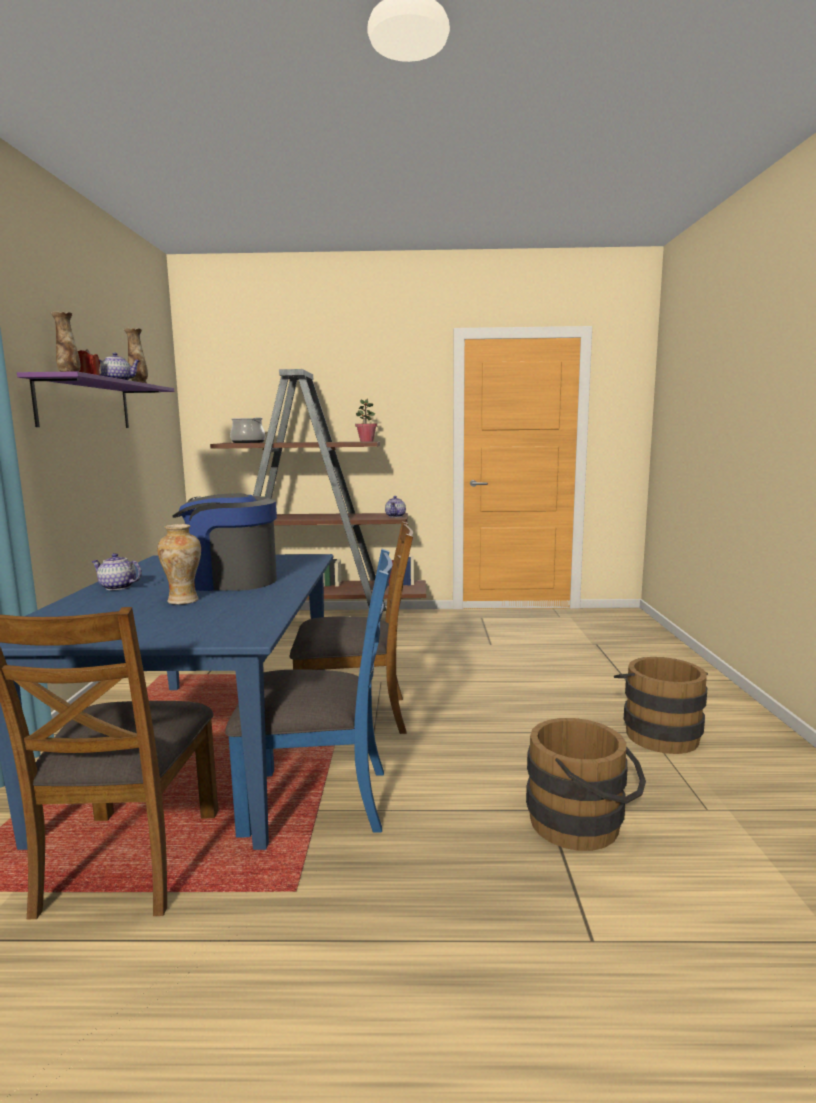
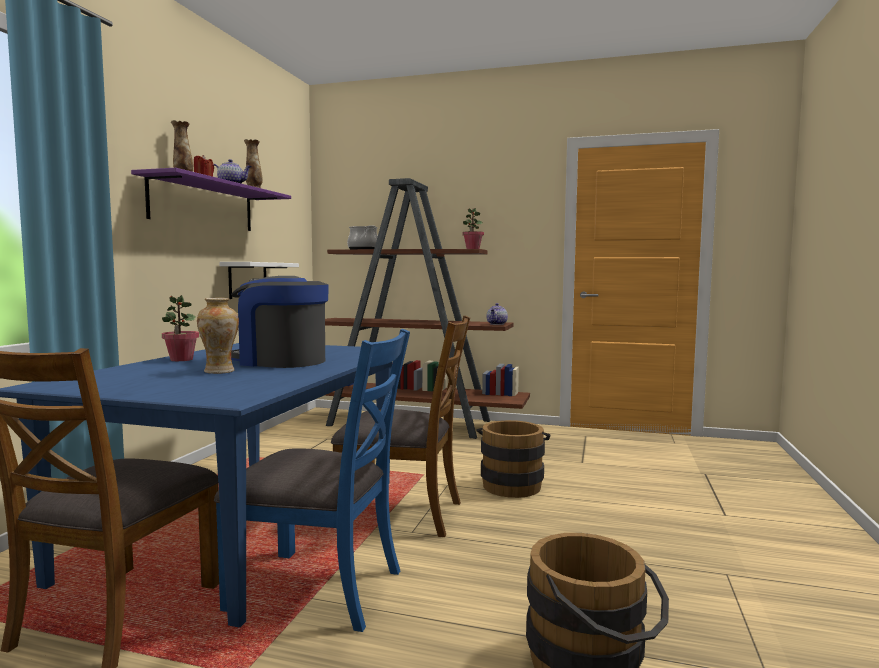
camera: 15 degrees right, 5 degrees down
teapot [91,553,142,590] -> potted plant [162,295,199,361]
brown bucket [614,657,708,754] -> brown bucket moved to [477,420,550,498]
none -> white shelf [219,262,299,299]

